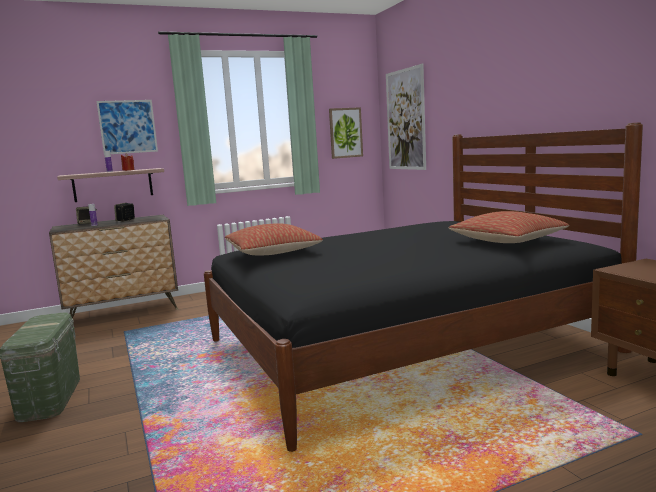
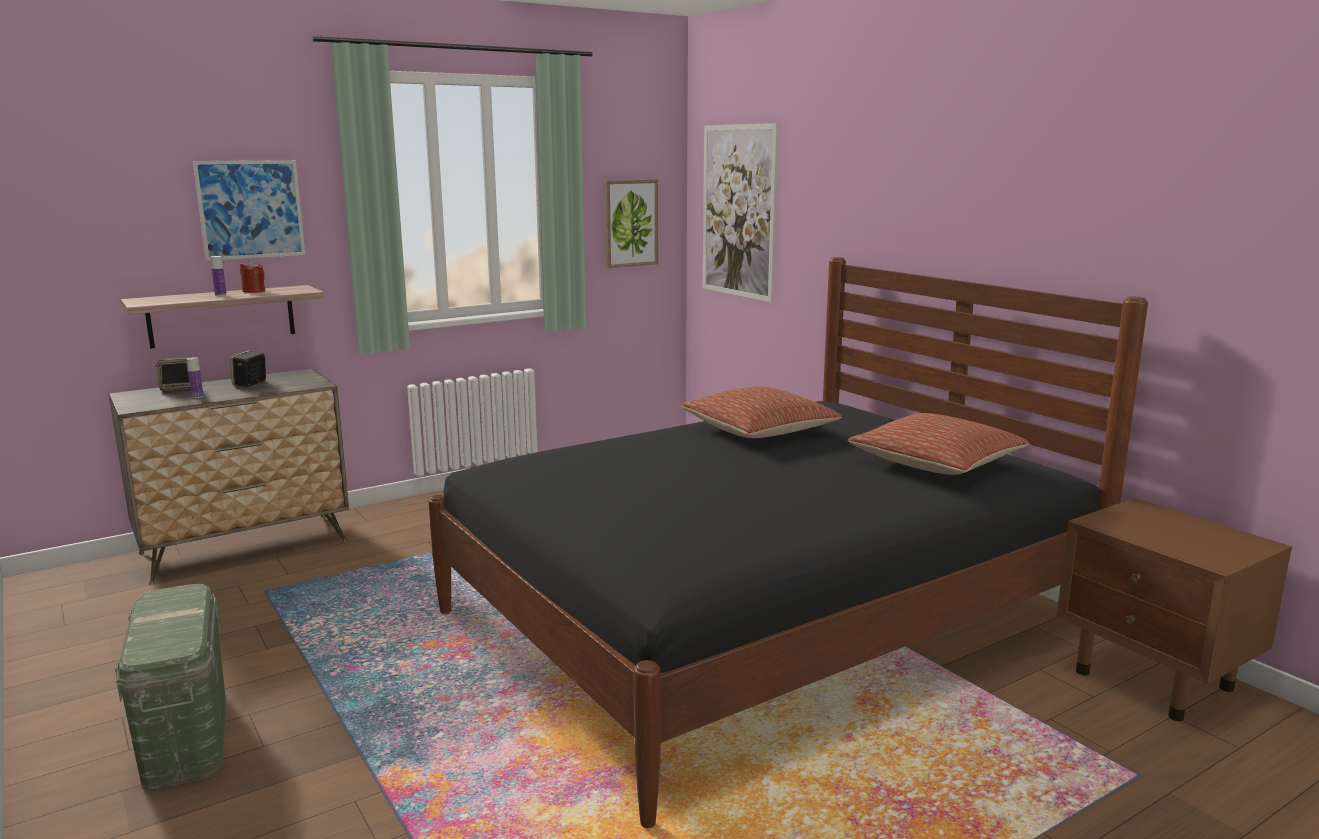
camera: 10 degrees left, 5 degrees up
pillow [225,223,323,255] -> pillow moved to [681,386,842,438]

